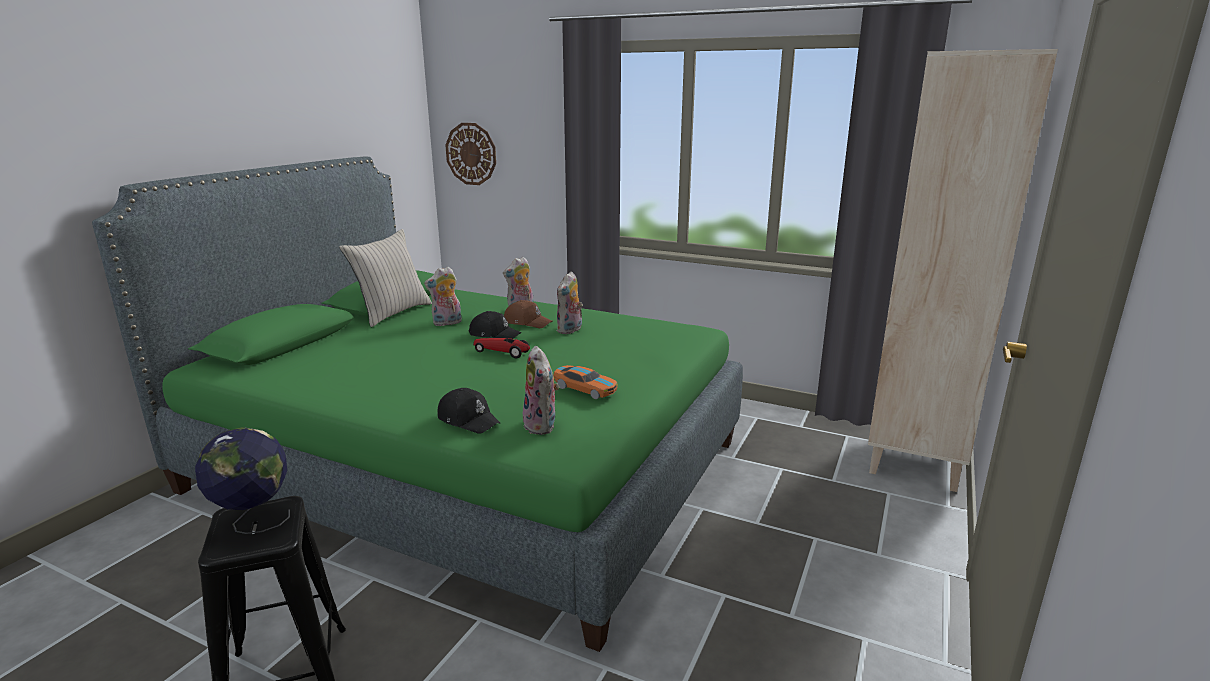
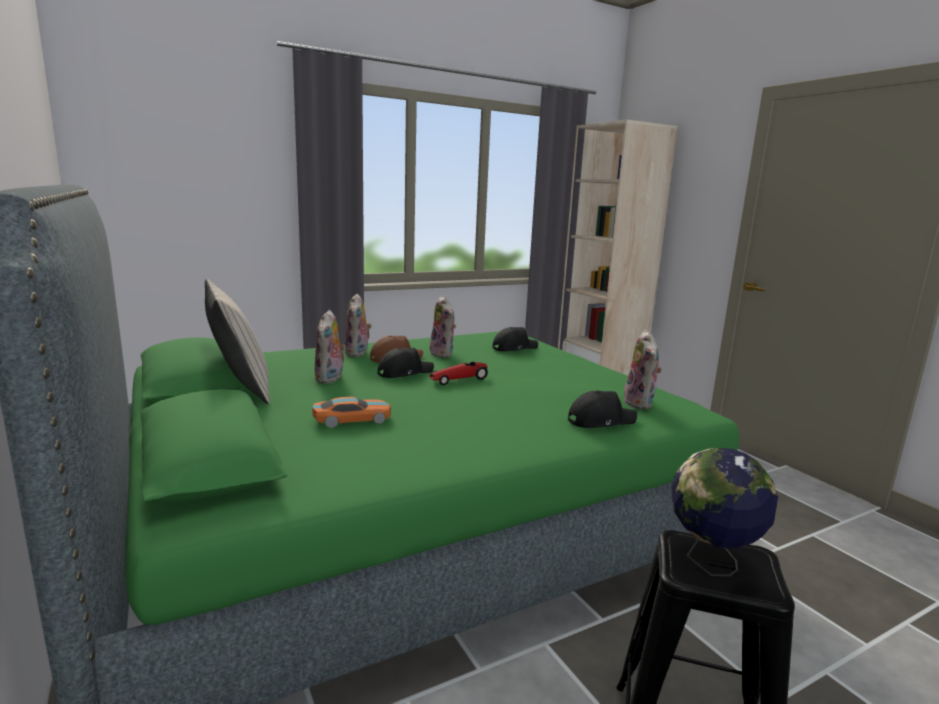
camera: 55 degrees left, 5 degrees down
wall clock [445,123,496,185] -> none
plush toy [523,346,559,435] -> plush toy turned 75 degrees clockwise [624,330,662,409]
toy car [553,365,618,399] -> toy car moved to [312,397,391,428]
none -> black cap [492,327,538,351]

